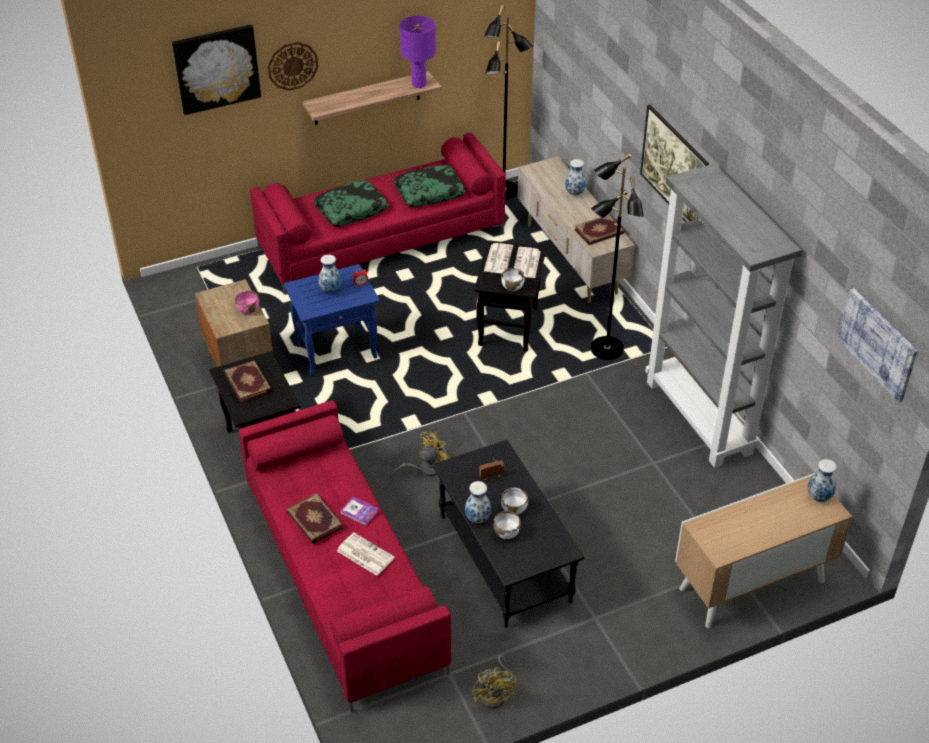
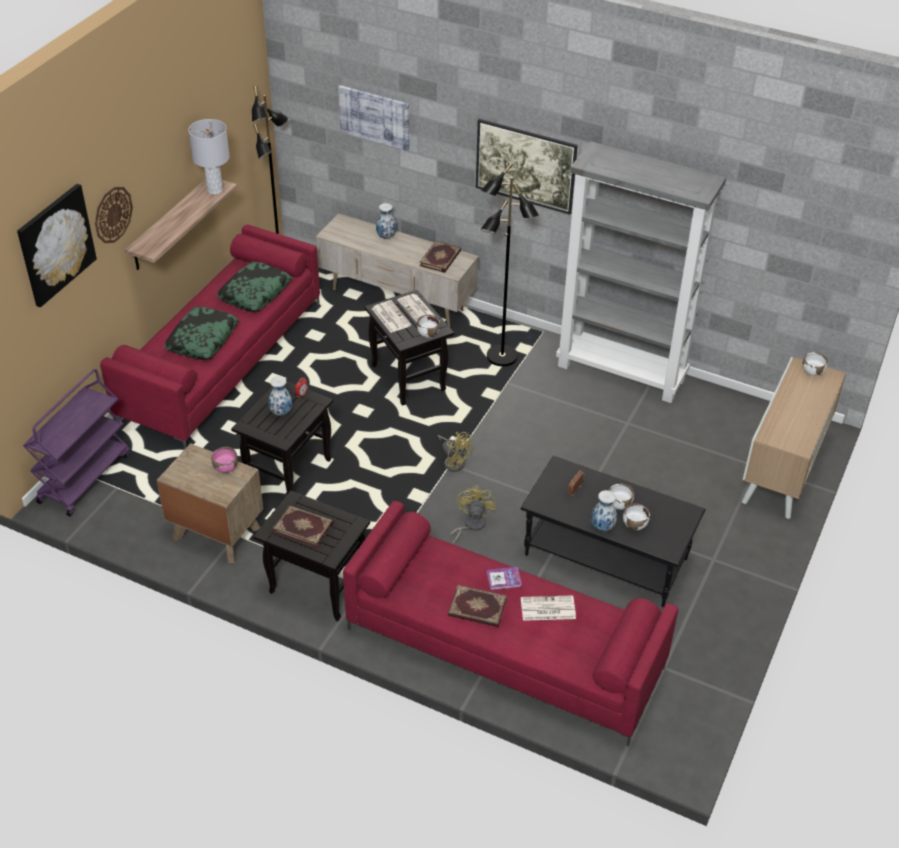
camera: 40 degrees left, 0 degrees up
blue side table [283,264,380,376] -> black side table [231,381,333,494]
purple table lamp [400,15,436,88] -> grey table lamp [188,119,230,195]
yellow fan [472,655,517,709] -> yellow fan moved to [437,432,472,472]
vase [808,459,837,502] -> white bowl [803,352,828,376]
picture [838,288,918,403] -> picture moved to [338,85,409,151]
none -> purple cart [23,369,130,516]

